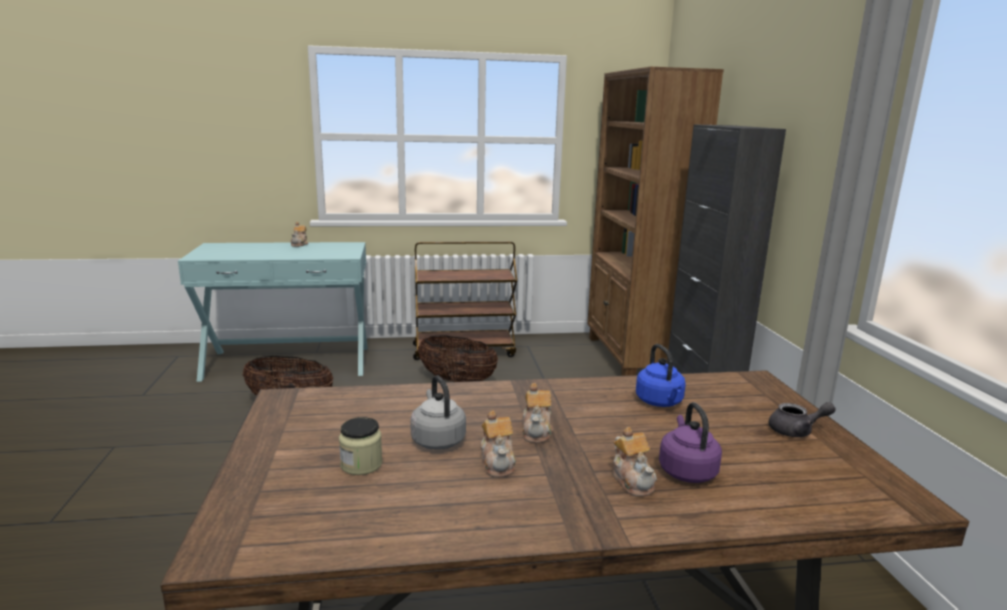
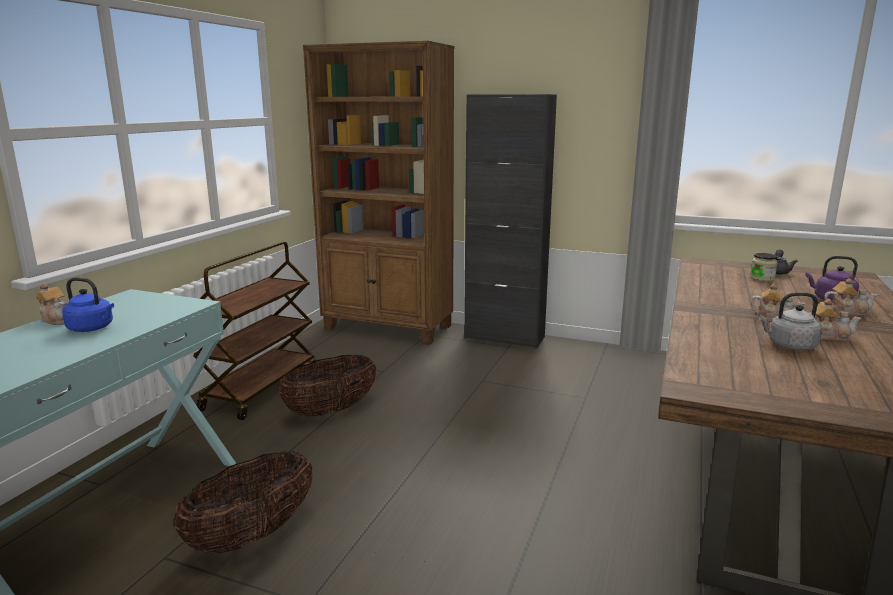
camera: 60 degrees left, 0 degrees up
jar [339,417,382,475] -> jar moved to [750,253,778,281]
blue kettle [636,344,686,407] -> blue kettle moved to [62,277,114,332]

